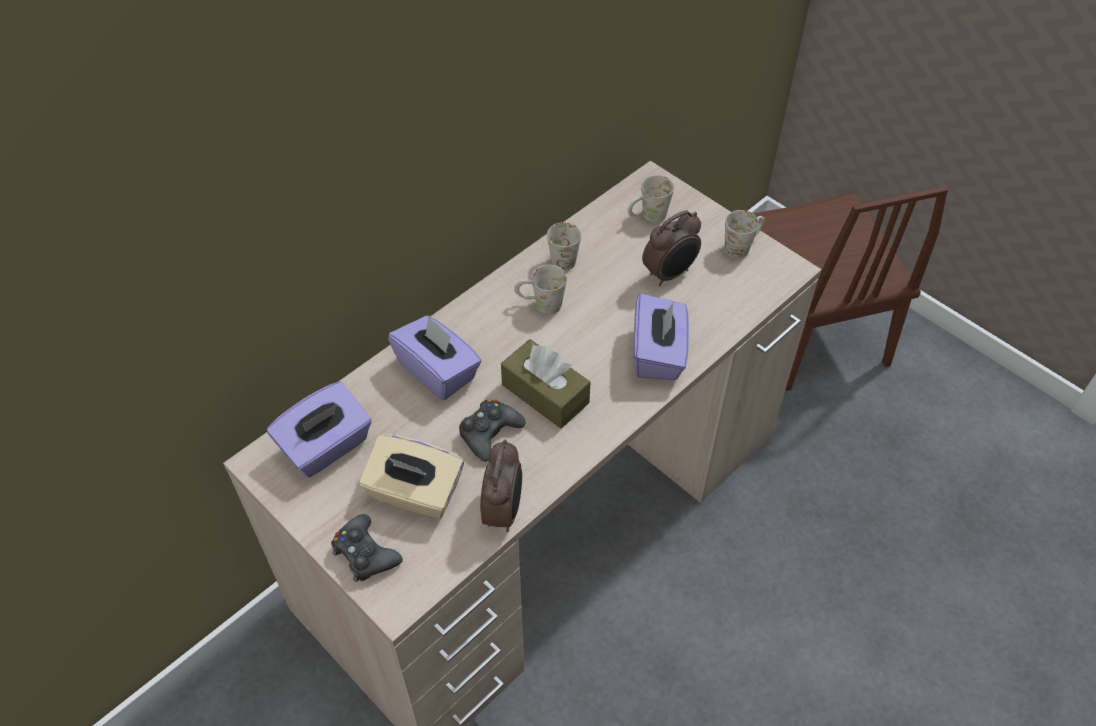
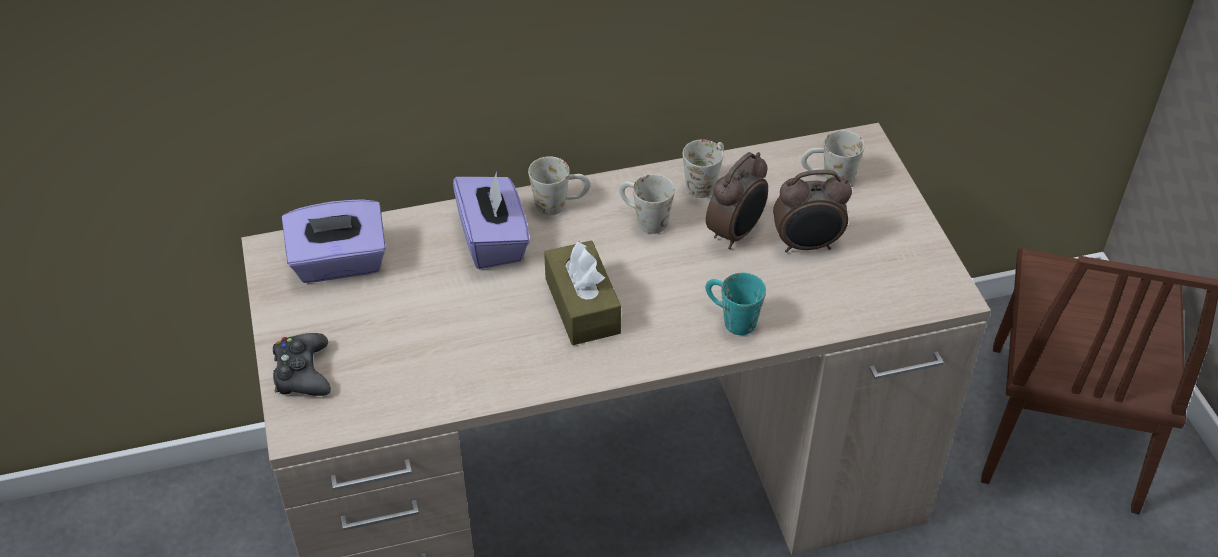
camera: 30 degrees right, 5 degrees down
beige tissue box [360,434,464,519] -> none
black game controller [459,400,526,462] -> none
alarm clock [480,439,522,532] -> alarm clock moved to [706,152,768,249]
purple tissue box [633,294,689,380] -> turquoise mug [705,273,766,335]
white mug [725,210,764,258] -> white mug moved to [528,156,591,215]

